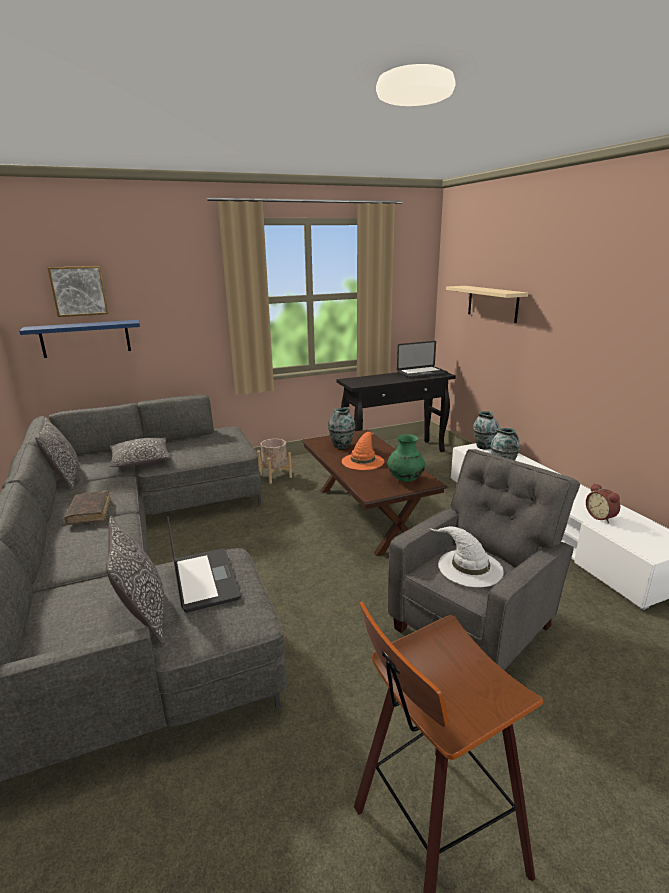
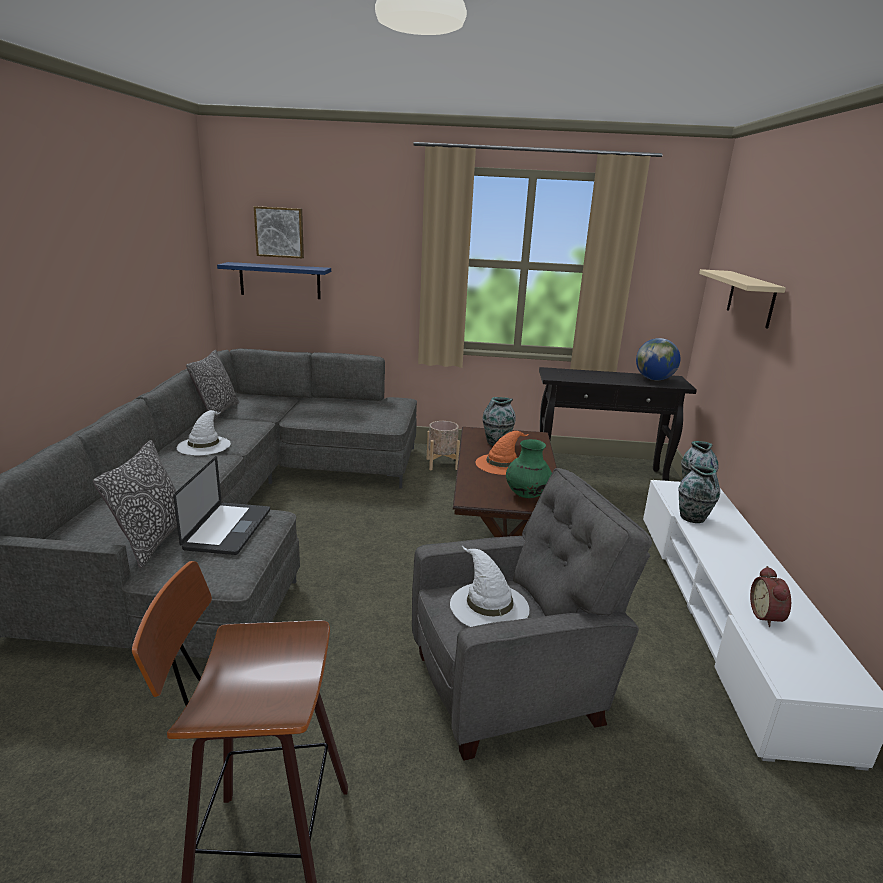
camera: 25 degrees right, 0 degrees up
brown book [64,490,111,525] -> white hat [177,410,231,456]
pillow [109,437,171,467] -> none
laptop [397,341,448,378] -> globe [636,338,680,380]

